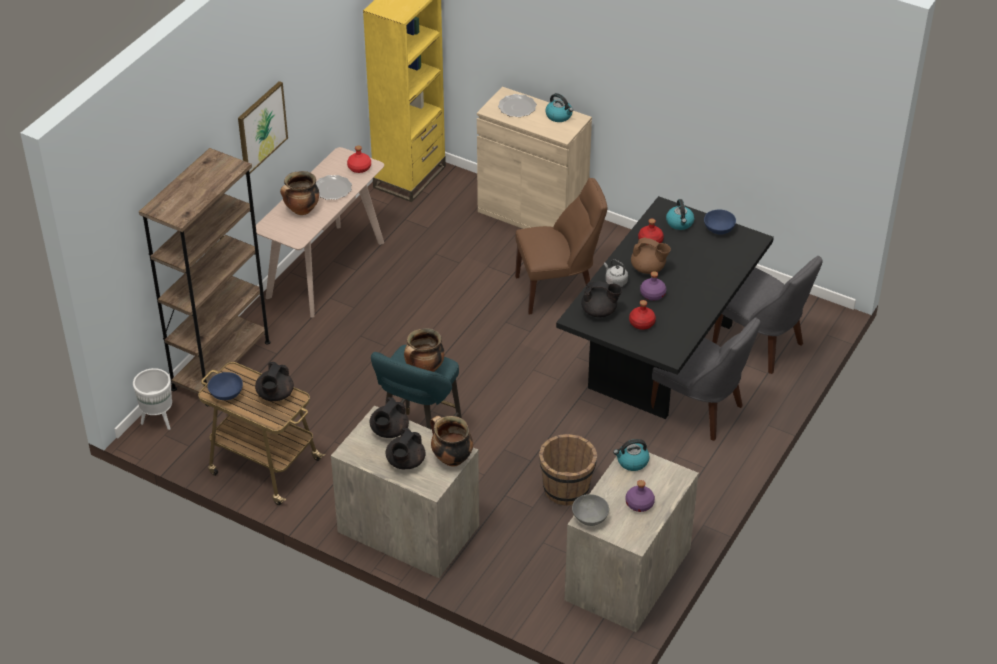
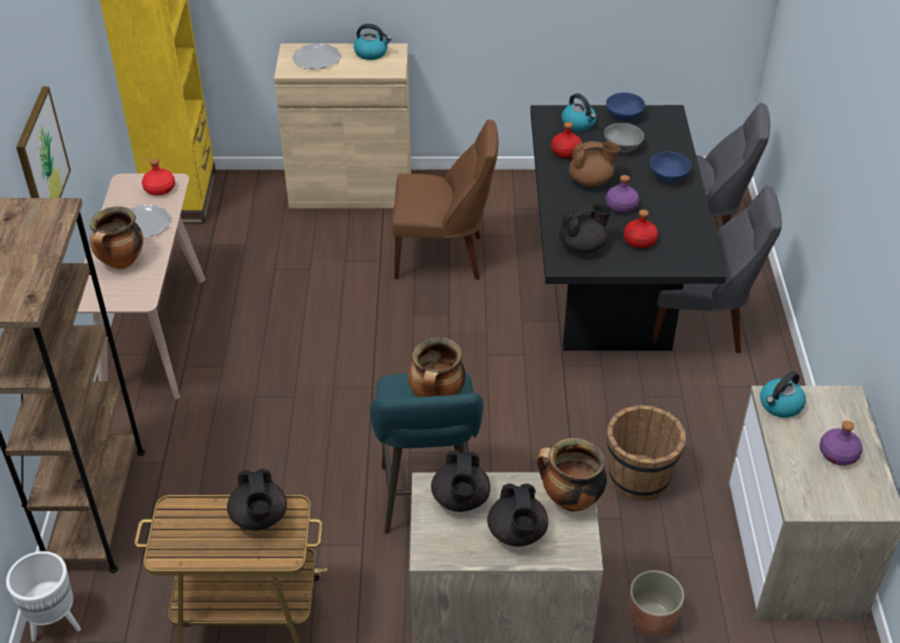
camera: 30 degrees left, 0 degrees up
blue bowl [208,372,243,400] -> blue bowl moved to [650,152,691,183]
brown chair [515,178,607,314] -> brown chair turned 45 degrees clockwise [392,119,498,280]
grey bowl [572,494,609,526] -> grey bowl moved to [604,123,644,152]
grey kettle [604,259,628,287] -> none
none -> planter [628,570,684,636]

